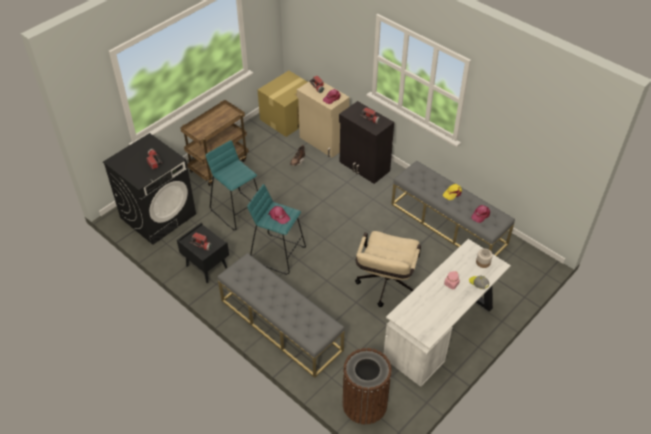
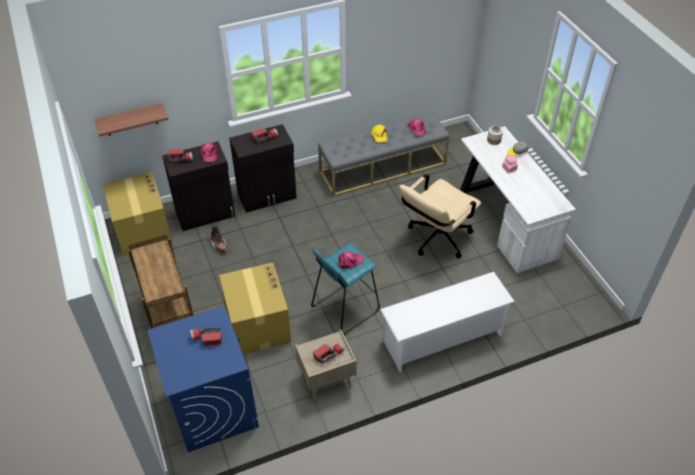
camera: 65 degrees left, 0 degrees up
black washing machine [103,133,196,245] -> blue washing machine [147,306,259,452]
black nightstand [177,222,229,283] -> beige nightstand [295,329,357,401]
turquoise stool [206,140,258,230] -> cardboard box [219,263,291,355]
grey bench [218,253,344,378] -> white shoe rack [380,272,515,372]
beige cabinet [297,82,350,158] -> black cabinet [162,141,235,231]
brown trash can [343,348,392,425] -> none
beige office chair [355,231,421,307] -> beige office chair turned 90 degrees clockwise [399,174,481,259]
none -> shelf [94,103,169,137]

